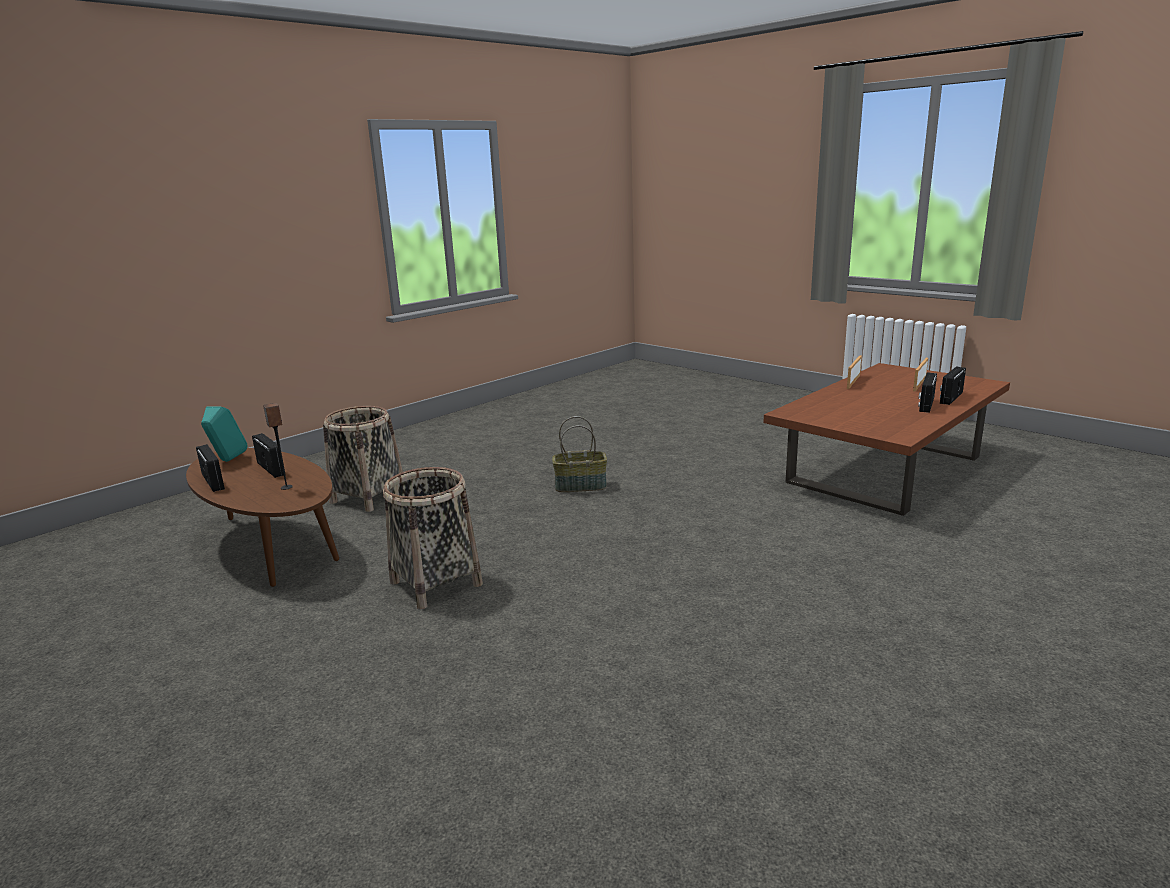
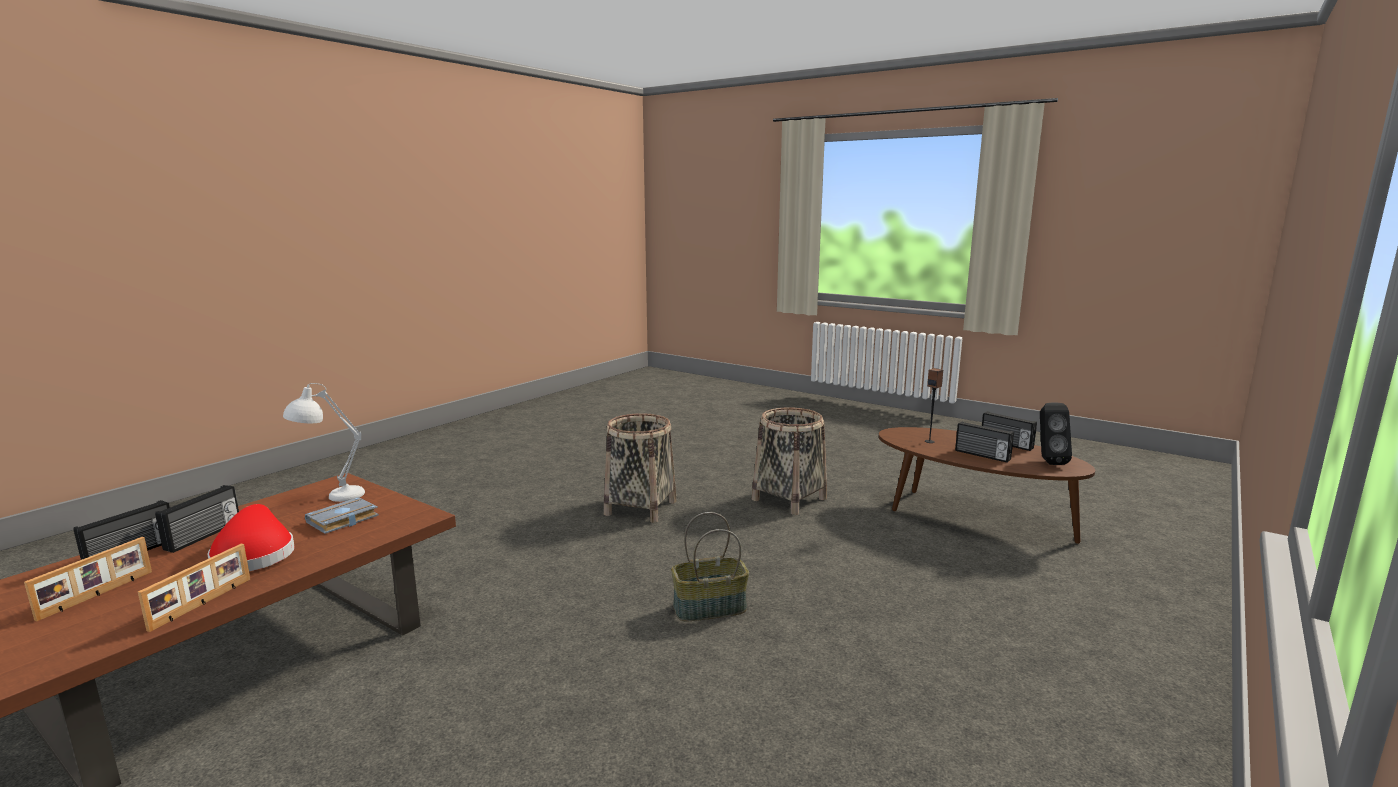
camera: 170 degrees right, 5 degrees down
turquoise speaker [201,406,248,462] -> black speaker [1040,403,1072,465]
basket [323,406,403,512] -> basket moved to [604,413,677,523]
none -> red hat [207,504,294,571]
none -> white table lamp [283,383,365,502]
none -> grey book [305,497,379,534]

